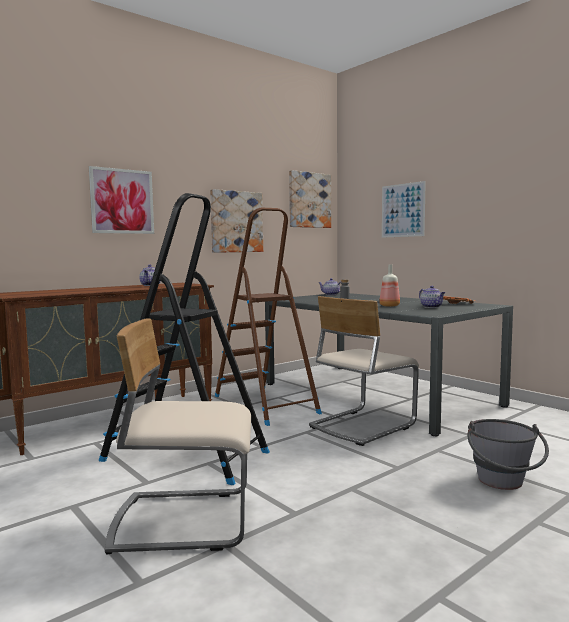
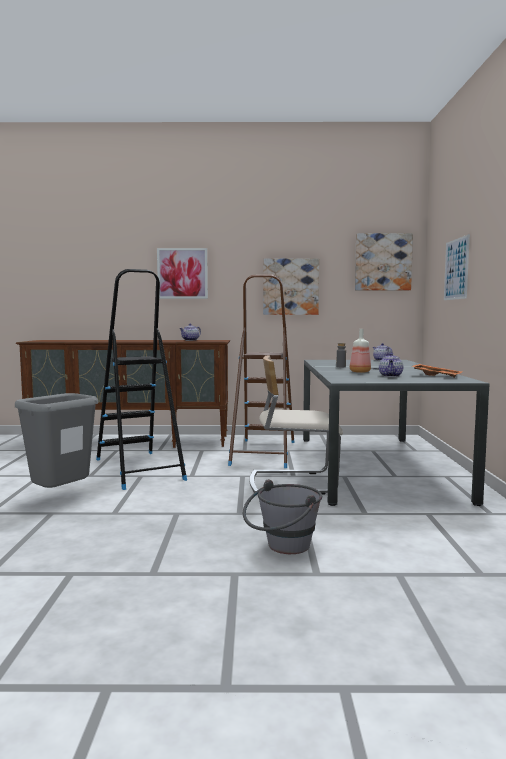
camera: 40 degrees right, 0 degrees up
beige chair [105,319,251,555] -> grey trash can [15,393,98,488]

